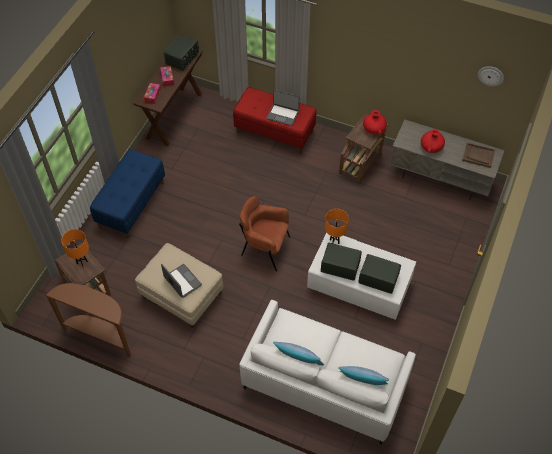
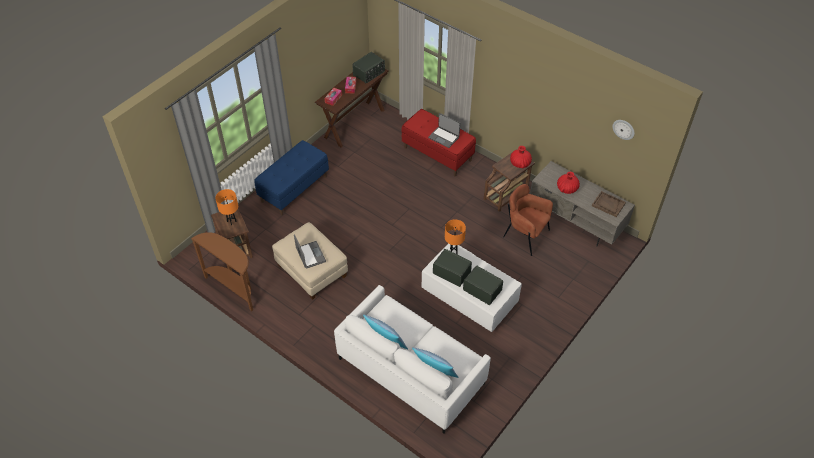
camera: 15 degrees right, 5 degrees down
brown armchair [239,196,290,272] -> brown armchair moved to [503,184,553,256]

